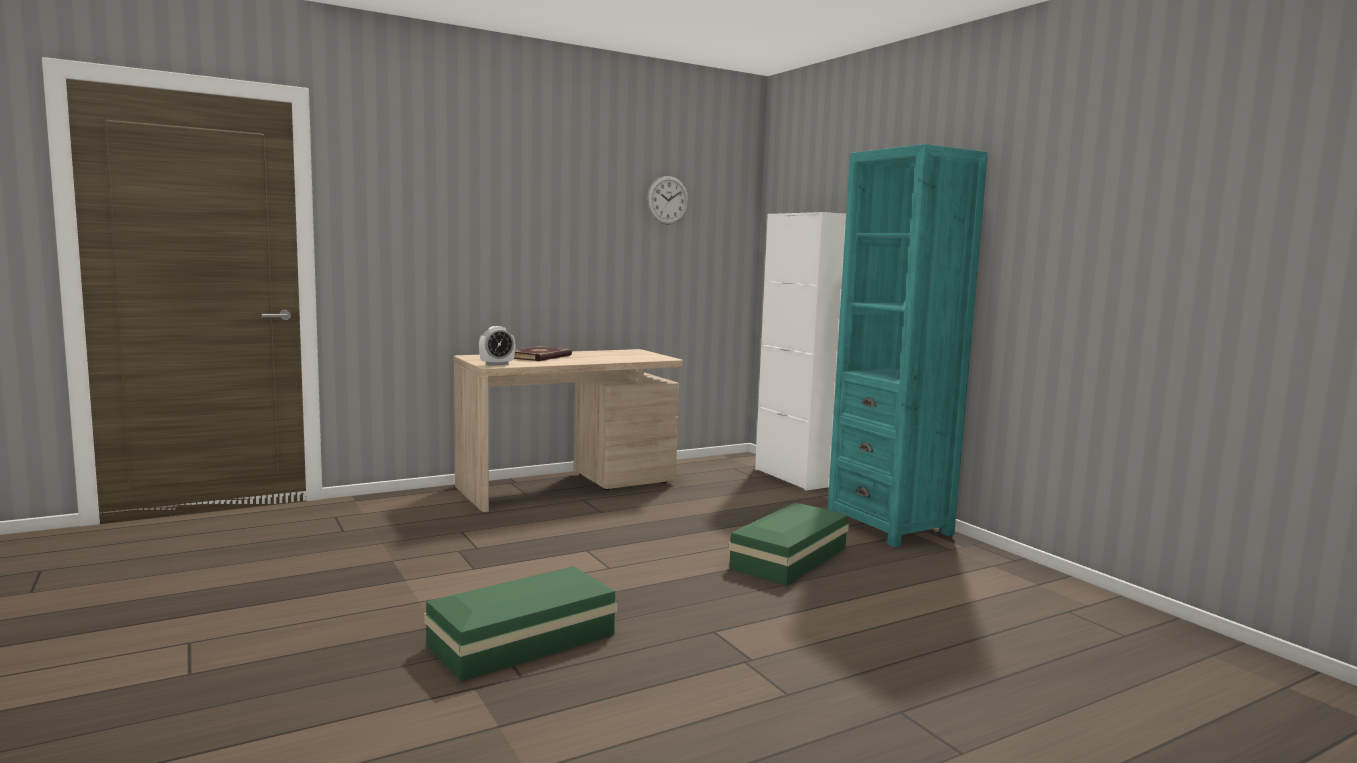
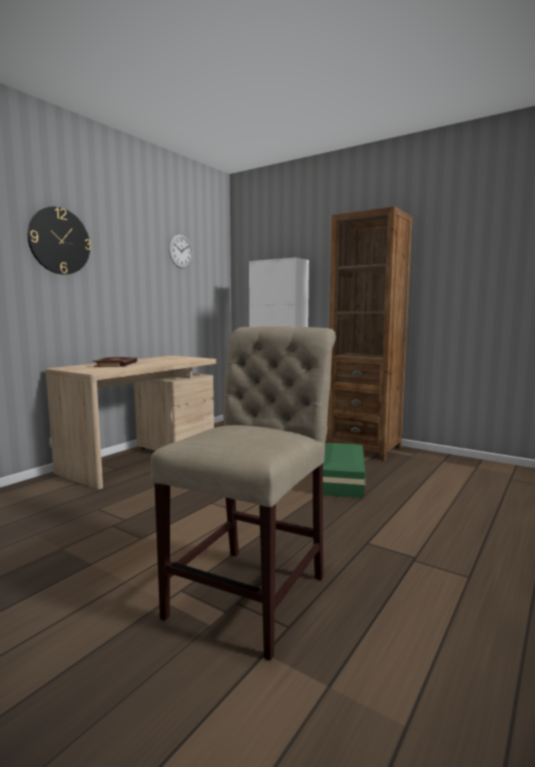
camera: 25 degrees left, 0 degrees up
green storage box [424,566,617,682] -> beige chair [151,326,336,661]
alarm clock [479,326,515,366] -> none
turquoise bookcase [828,144,988,547] -> brown bookcase [327,206,412,461]
none -> wall clock [27,207,91,275]

